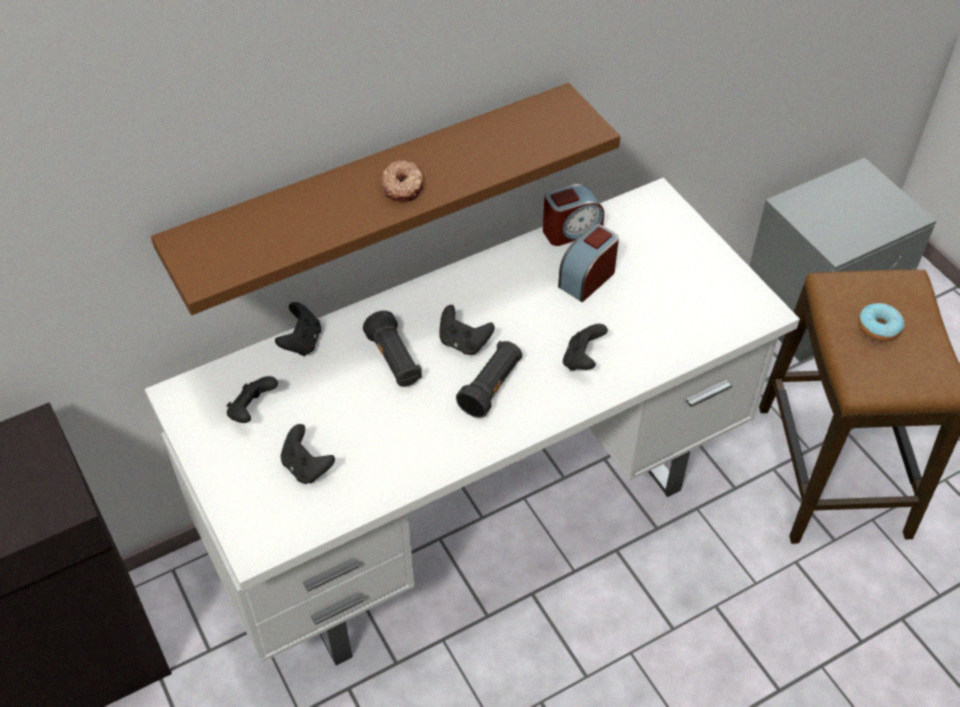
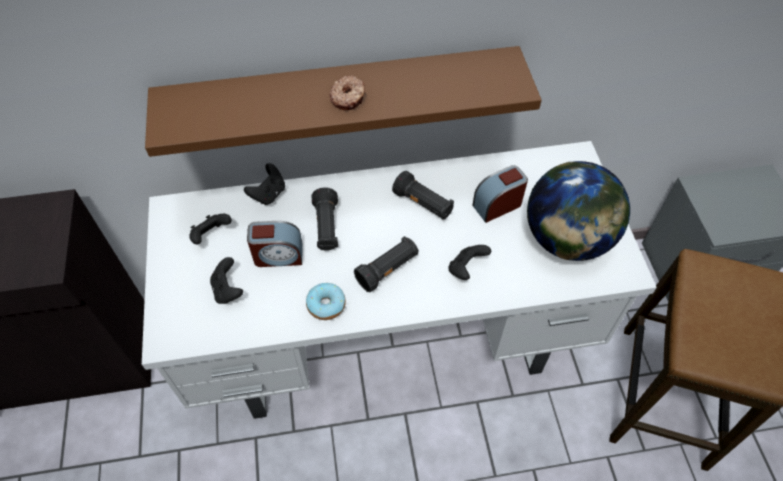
camera: 20 degrees right, 5 degrees up
black game controller [439,305,495,355] -> none
alarm clock [543,184,604,246] -> alarm clock moved to [247,221,303,267]
donut [858,303,905,342] -> donut moved to [306,283,346,320]
none -> black flashlight [392,171,454,220]
none -> globe [527,161,630,261]

